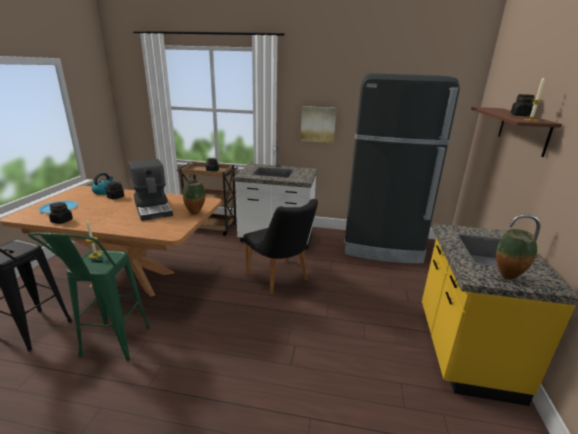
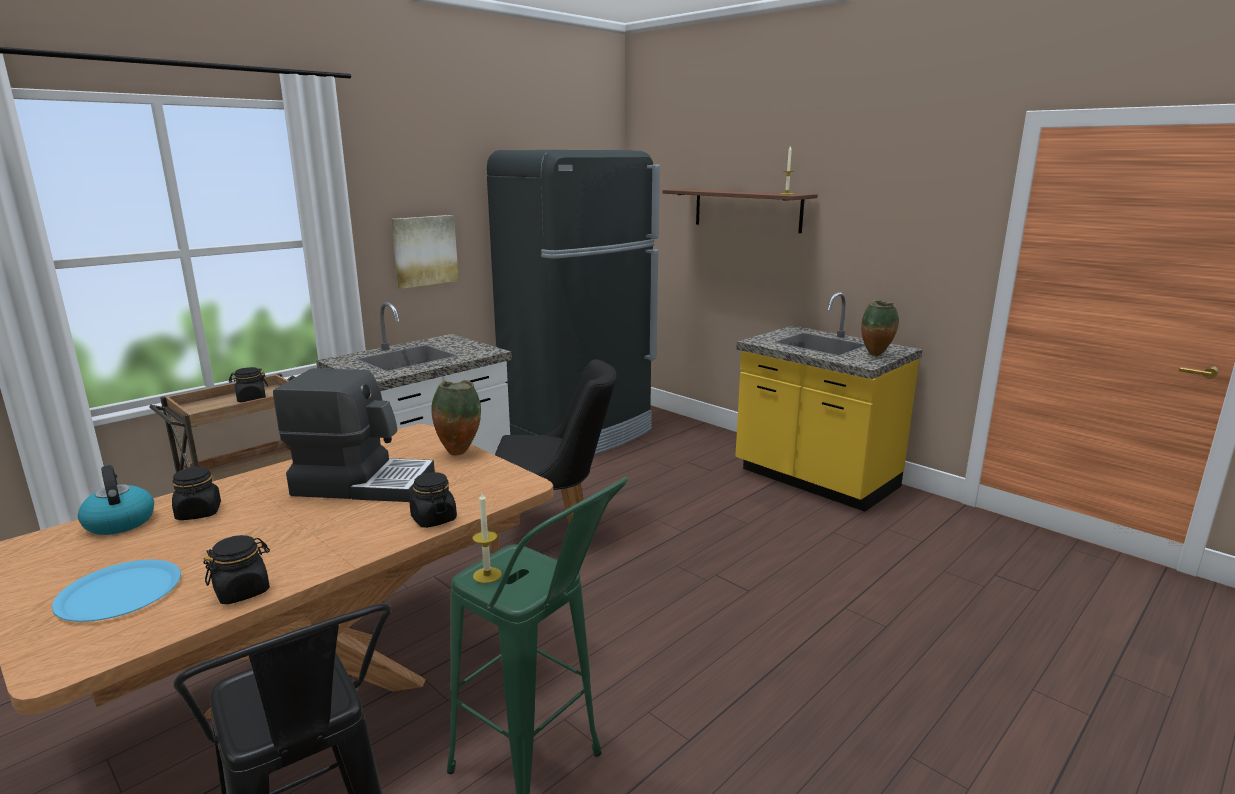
camera: 55 degrees left, 5 degrees down
black jar [511,94,535,116] -> black jar moved to [410,472,457,528]

